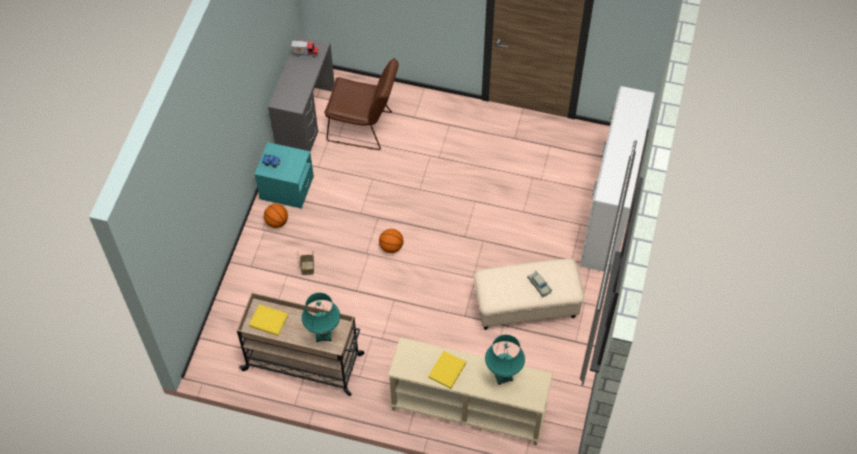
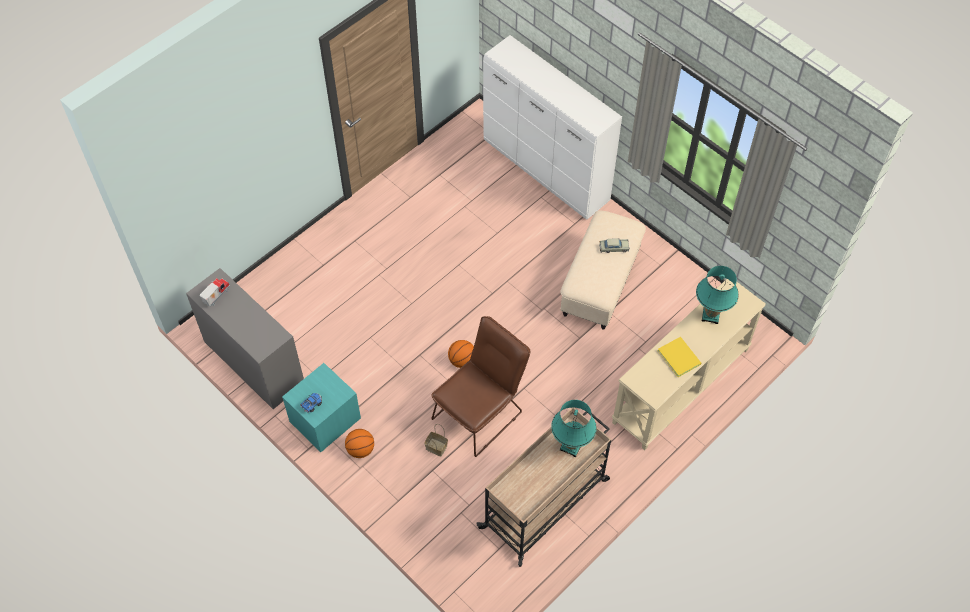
camera: 60 degrees left, 0 degrees up
yellow book [249,304,288,336] -> none
brown chair [324,58,399,150] -> brown chair moved to [431,316,530,457]

